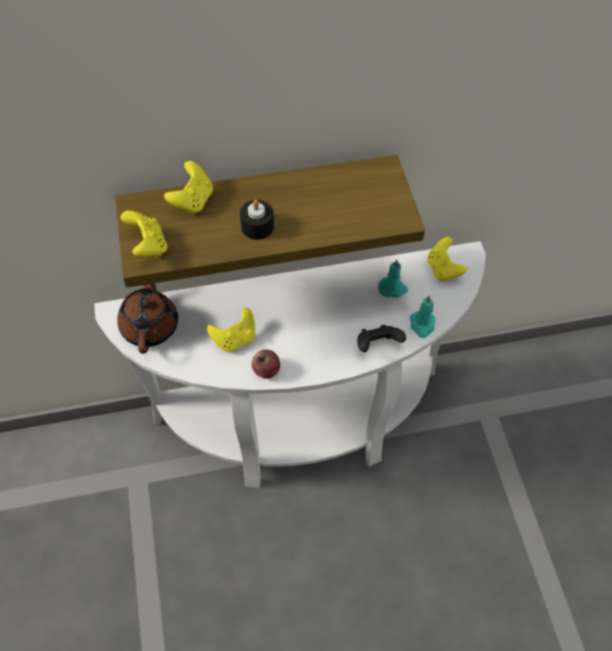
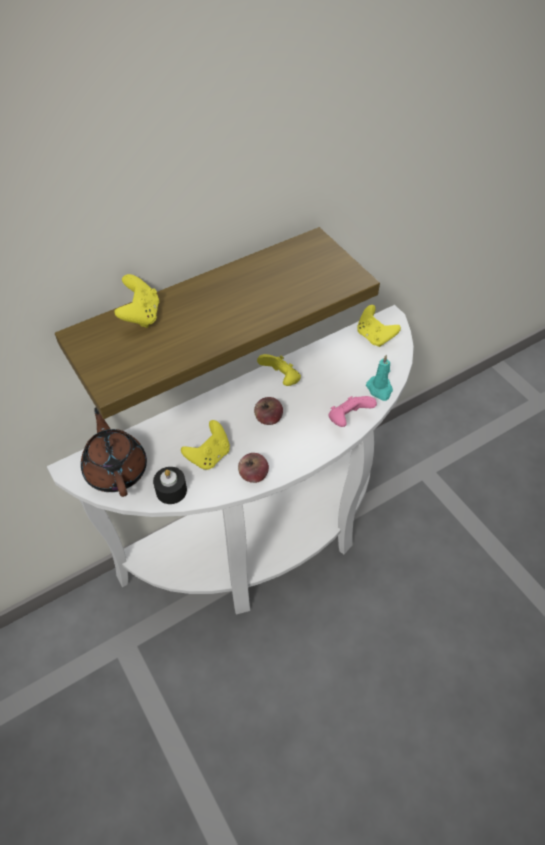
camera: 20 degrees left, 5 degrees down
yellow game controller [121,211,168,257] -> yellow game controller moved to [257,354,301,386]
black candle [240,200,274,240] -> black candle moved to [153,467,187,504]
black game controller [357,325,406,352] -> pink game controller [328,396,377,427]
turquoise candle [378,259,408,298] -> none
none -> apple [254,397,283,425]

